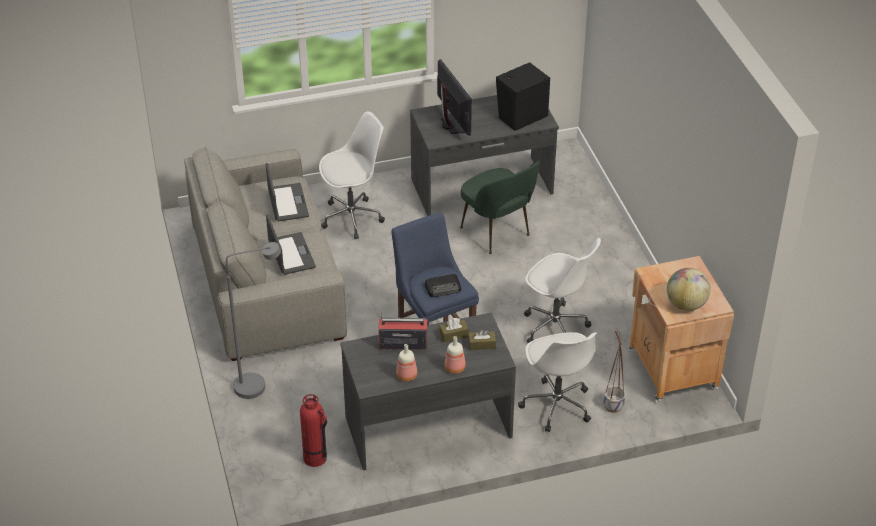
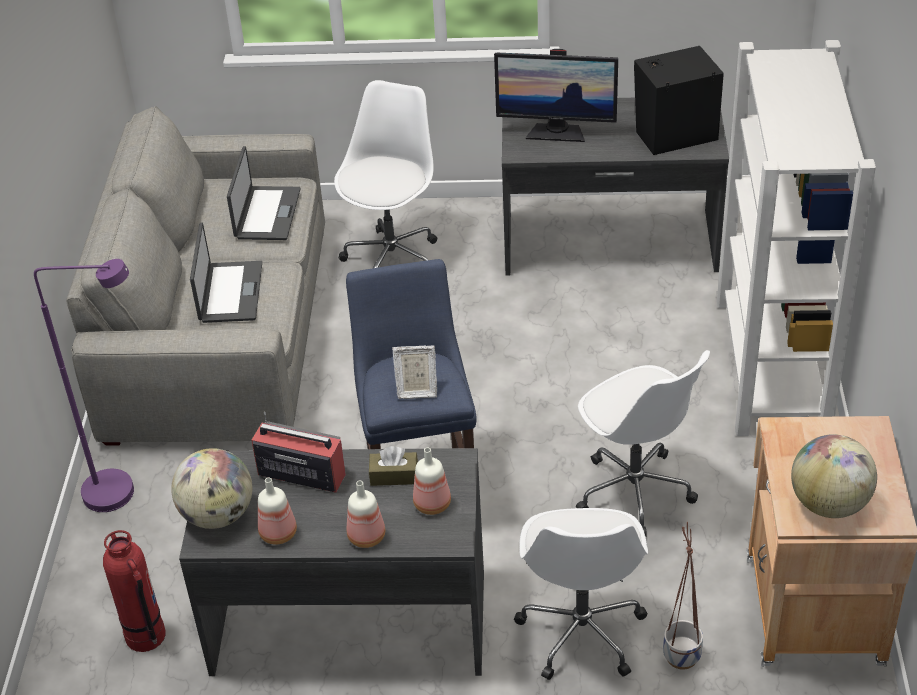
camera: 20 degrees right, 0 degrees up
grey floor lamp [226,242,281,399] -> purple floor lamp [34,259,134,512]
white office chair [319,111,385,239] -> white office chair turned 60 degrees counterclockwise [334,80,438,268]
radio [425,274,461,297] -> picture frame [392,345,437,399]
monitor [437,59,472,136] -> monitor turned 105 degrees clockwise [494,49,618,142]
green chair [460,161,540,254] -> none
brown tissue box [468,329,496,350] -> bottle [413,448,451,515]
none -> globe [171,448,253,529]
none -> white bookcase [717,40,876,436]

